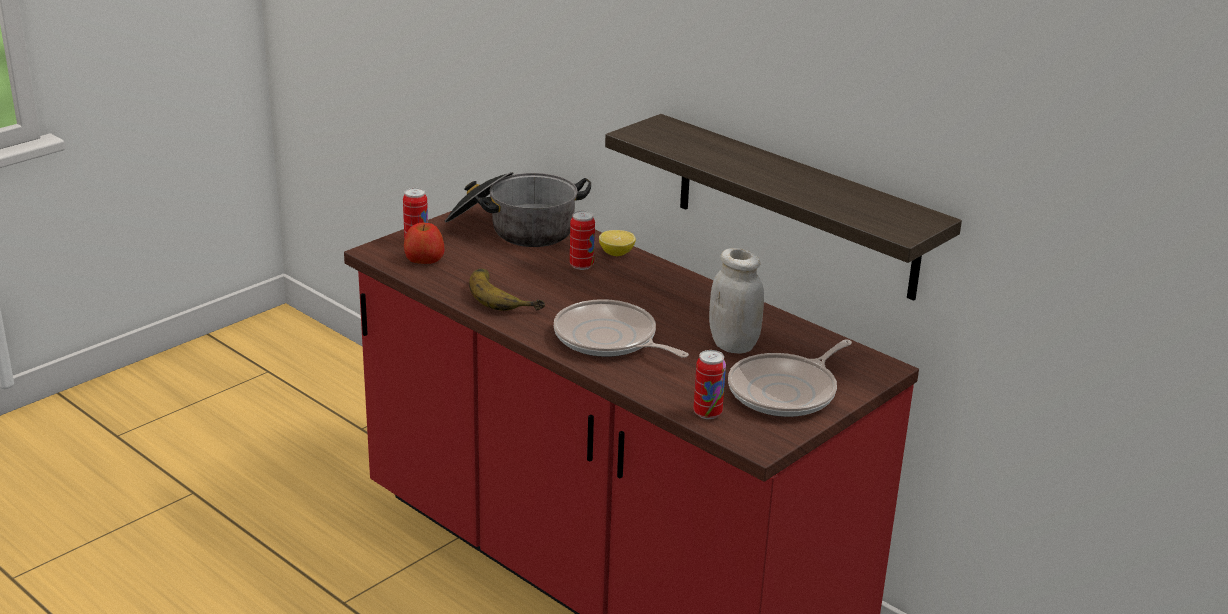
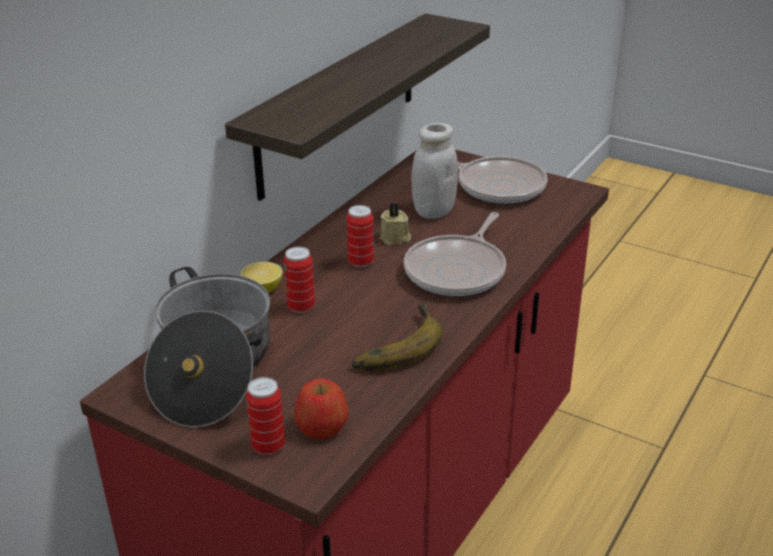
camera: 100 degrees left, 5 degrees up
can [694,350,726,419] -> can moved to [347,205,374,268]
none -> beige candle [380,203,411,245]

